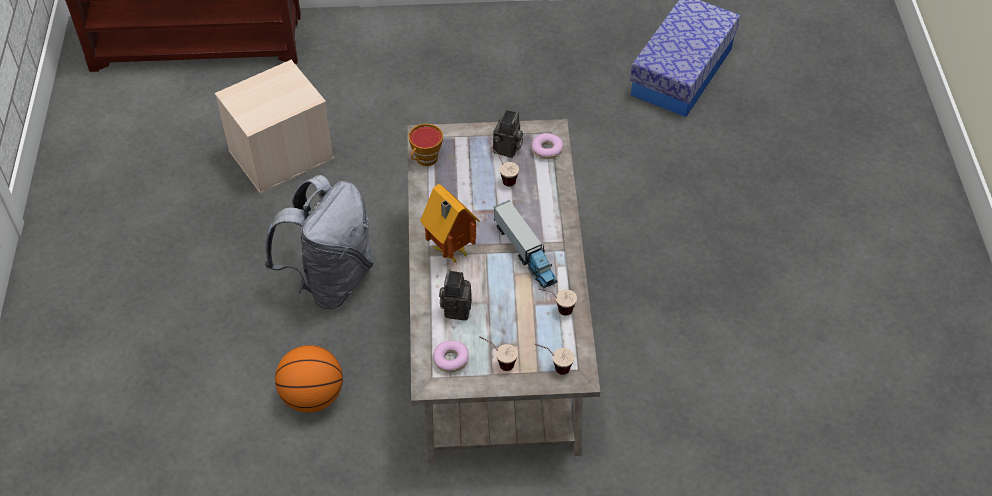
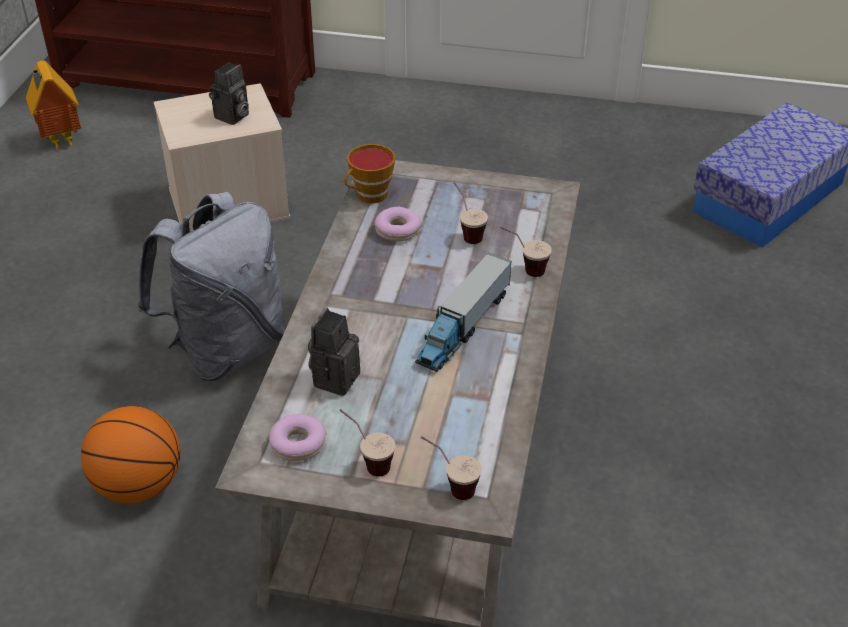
camera: 15 degrees right, 10 degrees down
toy house [420,184,480,264] -> toy house moved to [26,61,81,151]
camera [493,110,523,158] -> camera moved to [209,62,249,125]
toy truck [494,200,558,289] -> toy truck turned 45 degrees clockwise [415,253,512,372]
donut [532,133,564,160] -> donut moved to [374,207,422,242]
cup [538,289,577,316] -> cup moved to [500,226,552,277]

